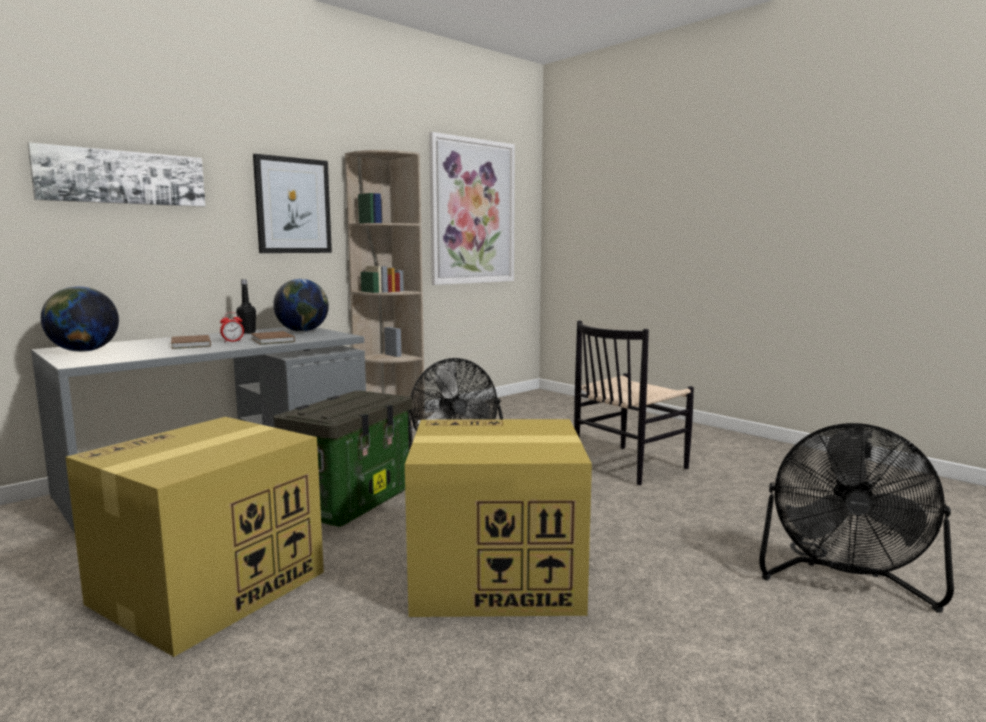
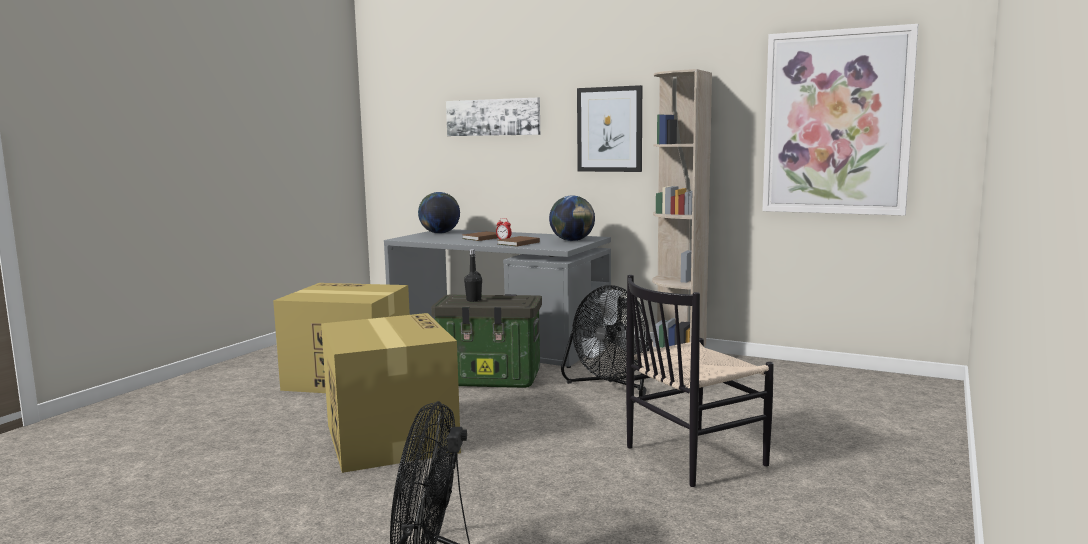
camera: 70 degrees right, 0 degrees up
black bottle [236,279,256,334] -> black bottle moved to [464,249,482,302]
black chair [574,321,694,485] -> black chair turned 60 degrees counterclockwise [626,275,774,487]

